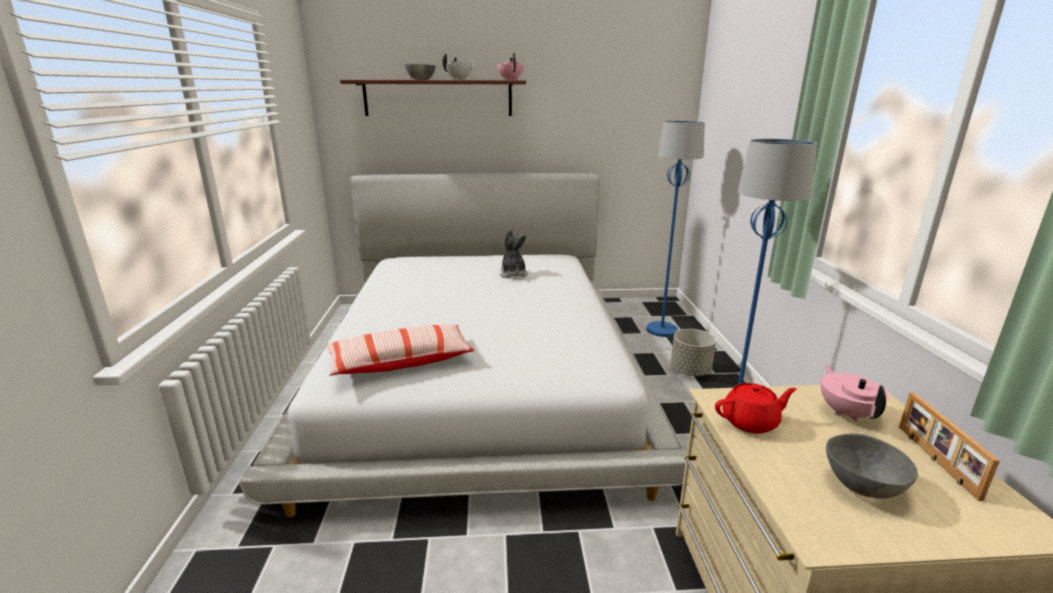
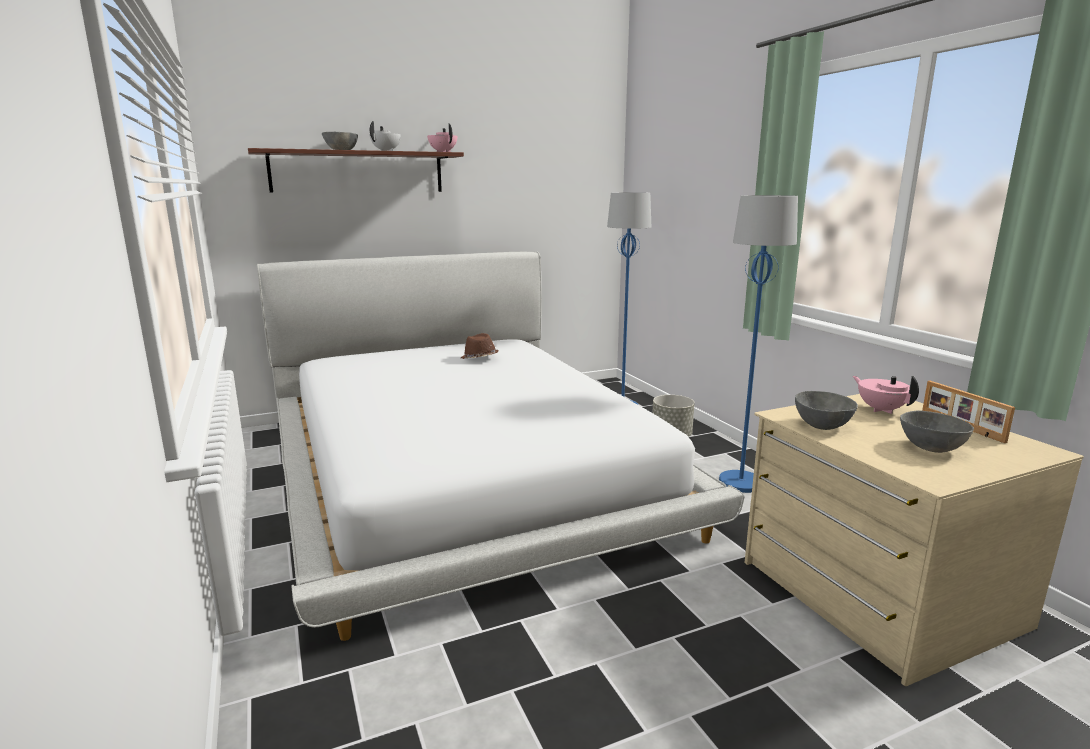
camera: 20 degrees left, 5 degrees down
pillow [326,324,474,376] -> none
plush toy [499,229,528,278] -> brown hat [461,333,499,359]
red teapot [715,383,797,434] -> grey bowl [795,391,858,430]

